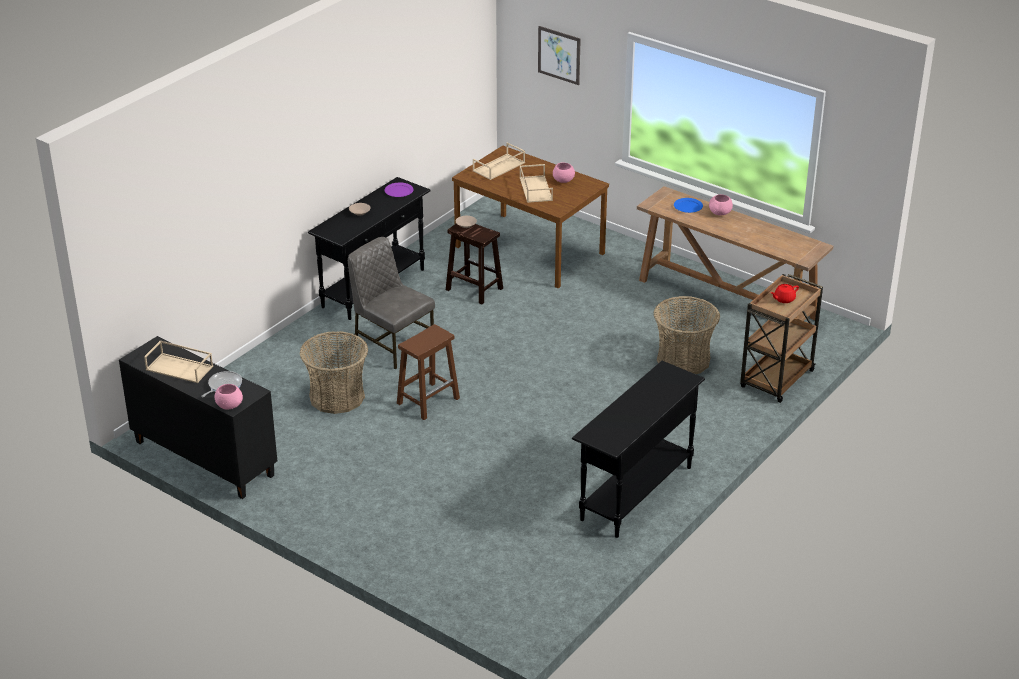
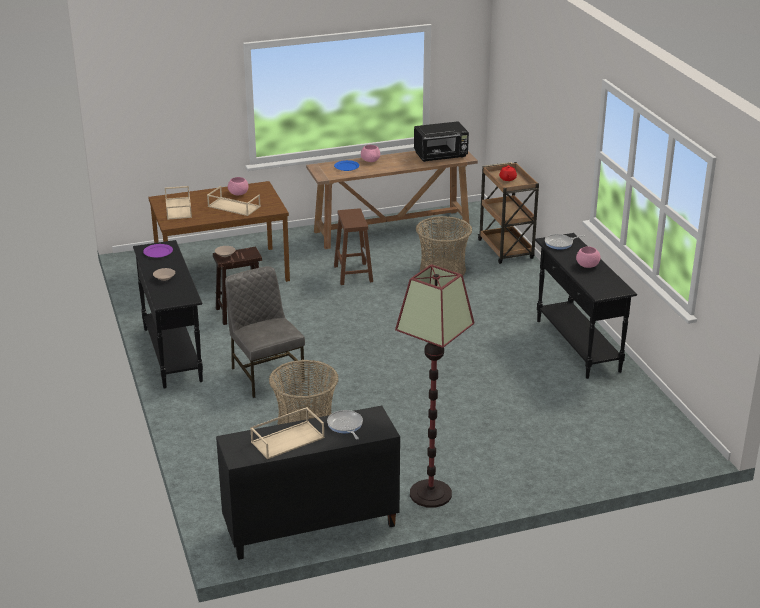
camera: 55 degrees left, 5 degrees down
pink bowl [215,384,243,410] -> pink bowl moved to [576,246,600,268]
grey chair [348,237,435,369] -> grey chair turned 75 degrees clockwise [225,266,305,398]
brown stool [397,324,460,420] -> brown stool moved to [334,208,373,285]
picture [538,26,581,85] -> none
none -> floor lamp [395,265,474,508]
none -> black microwave [414,121,469,162]
none -> frying pan [545,234,585,250]

